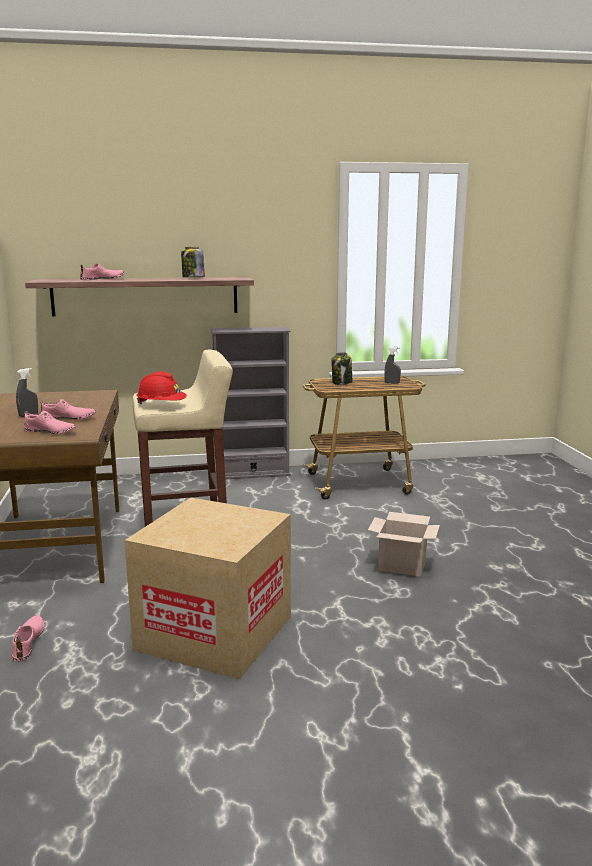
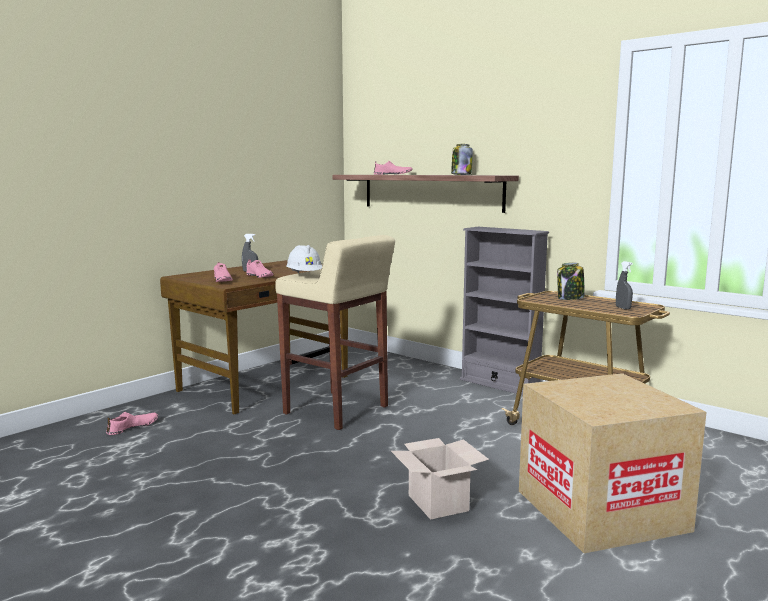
camera: 50 degrees right, 5 degrees down
cardboard box [125,497,291,679] -> cardboard box moved to [519,373,706,553]
red hard hat [136,371,187,404] -> white hard hat [286,245,322,273]

